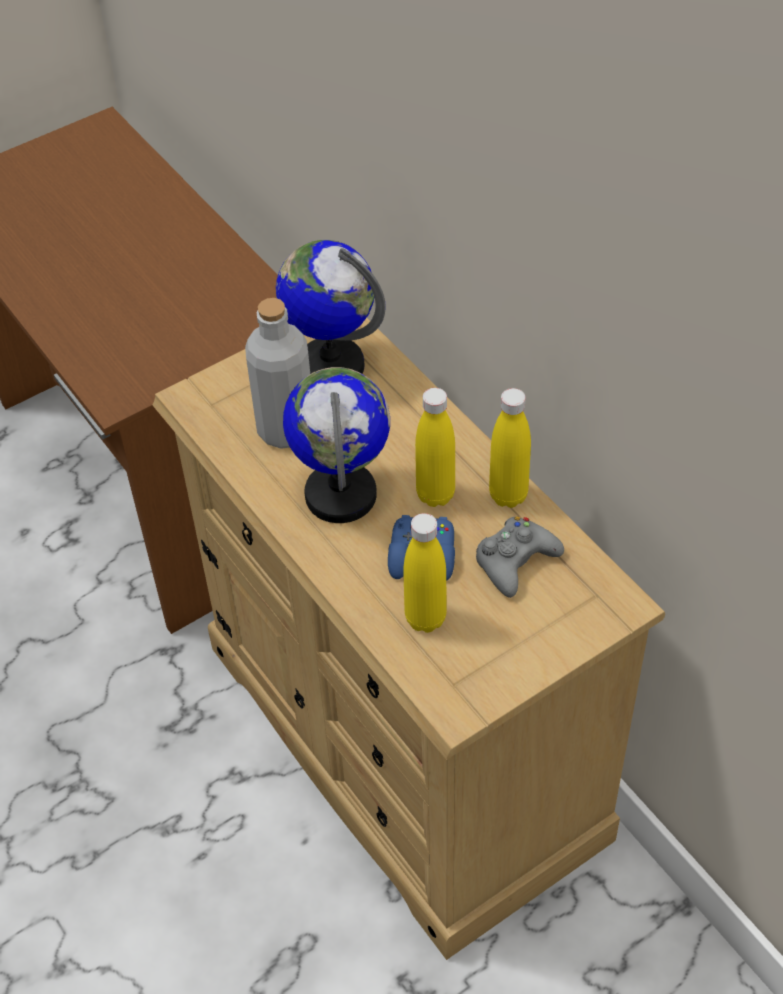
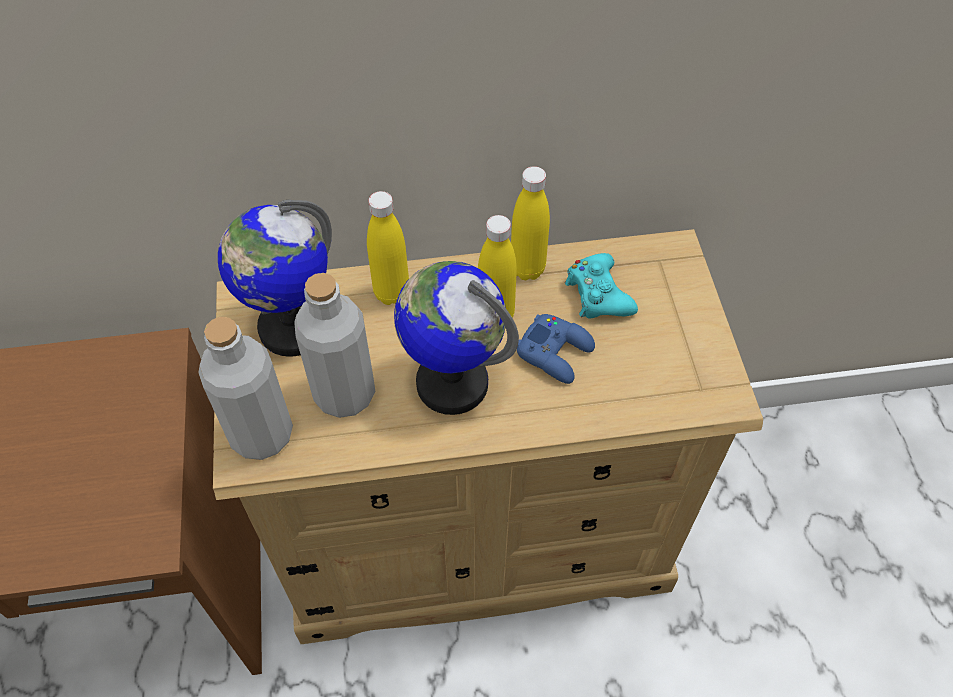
camera: 65 degrees left, 5 degrees up
yellow bottle [403,513,447,633] -> yellow bottle moved to [367,191,409,305]
grey game controller [476,517,564,598] -> turquoise game controller [565,253,638,318]
none -> grey bottle [199,317,293,460]

